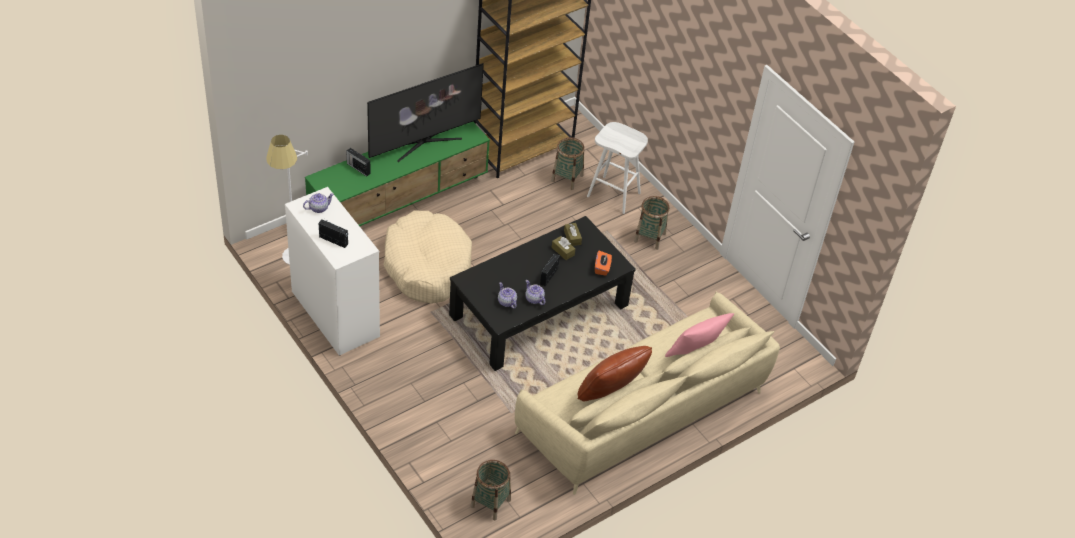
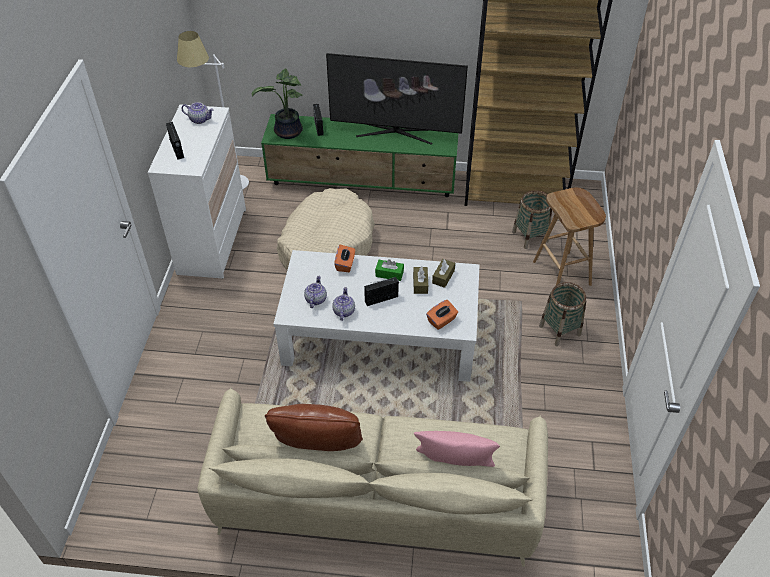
camera: 45 degrees right, 0 degrees up
black coffee table [449,216,636,371] -> white coffee table [274,250,480,382]
basket [470,460,511,521] -> none
white stool [587,122,648,214] -> brown stool [533,188,606,286]
none -> potted plant [252,68,303,139]
none -> orange tissue box [334,244,355,272]
none -> green tissue box [375,259,404,281]

